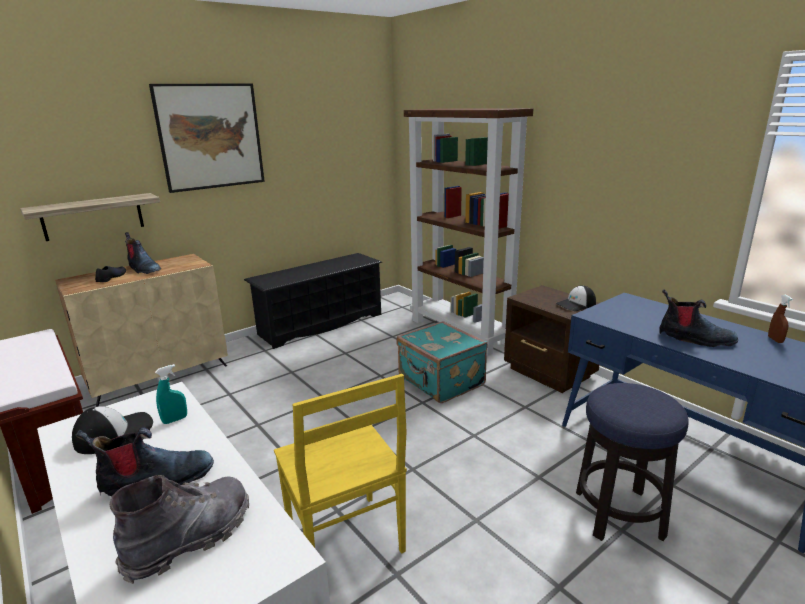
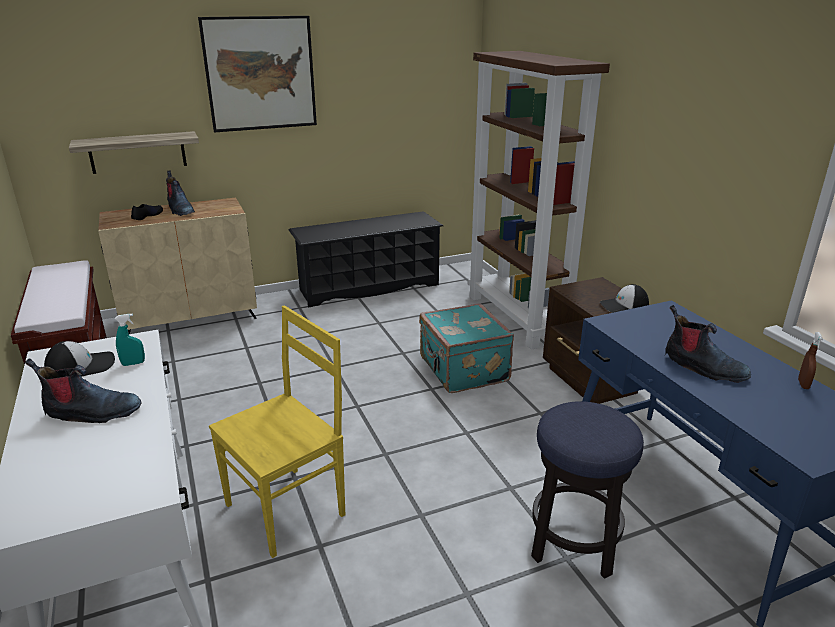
camera: 15 degrees right, 5 degrees up
grey boot [110,475,249,584] -> none
yellow chair [274,374,407,554] -> yellow chair turned 120 degrees counterclockwise [209,305,345,558]

